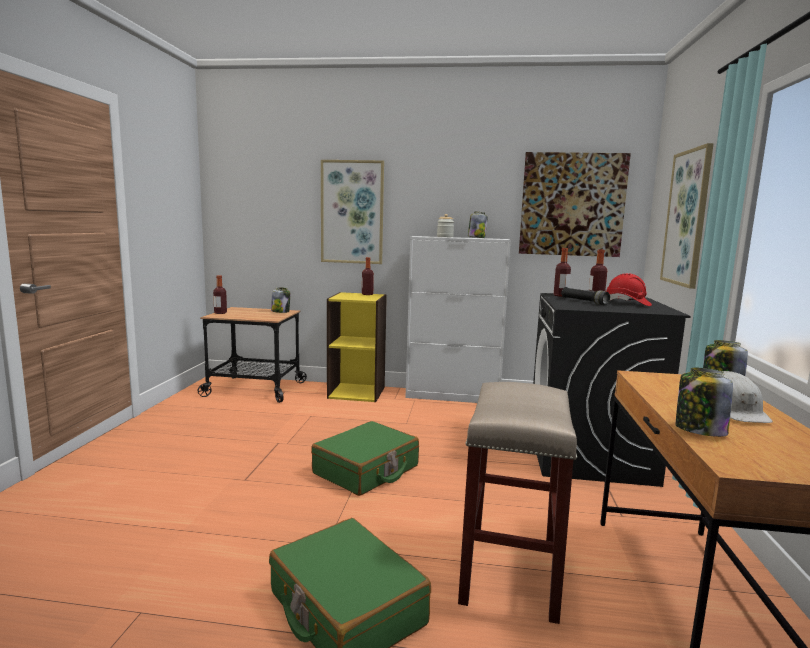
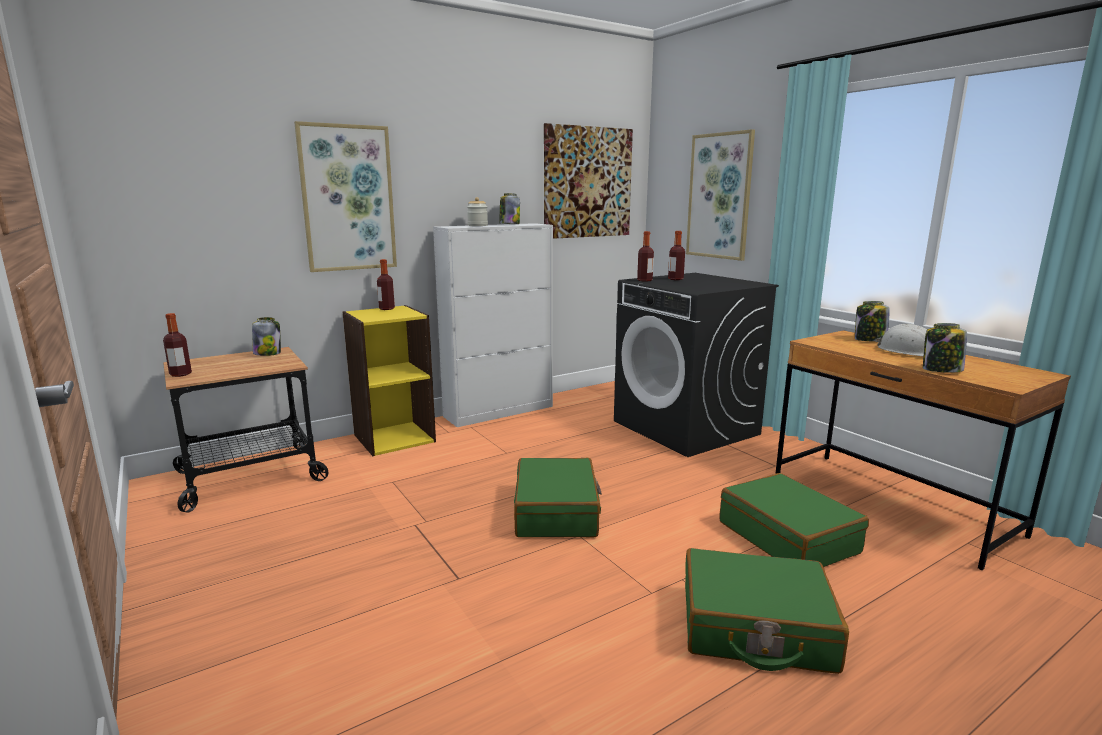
camera: 40 degrees left, 5 degrees up
beige stool [458,382,577,624] -> green suitcase [720,473,869,567]
black flashlight [561,287,610,305] -> none
red hard hat [606,273,652,306] -> none

